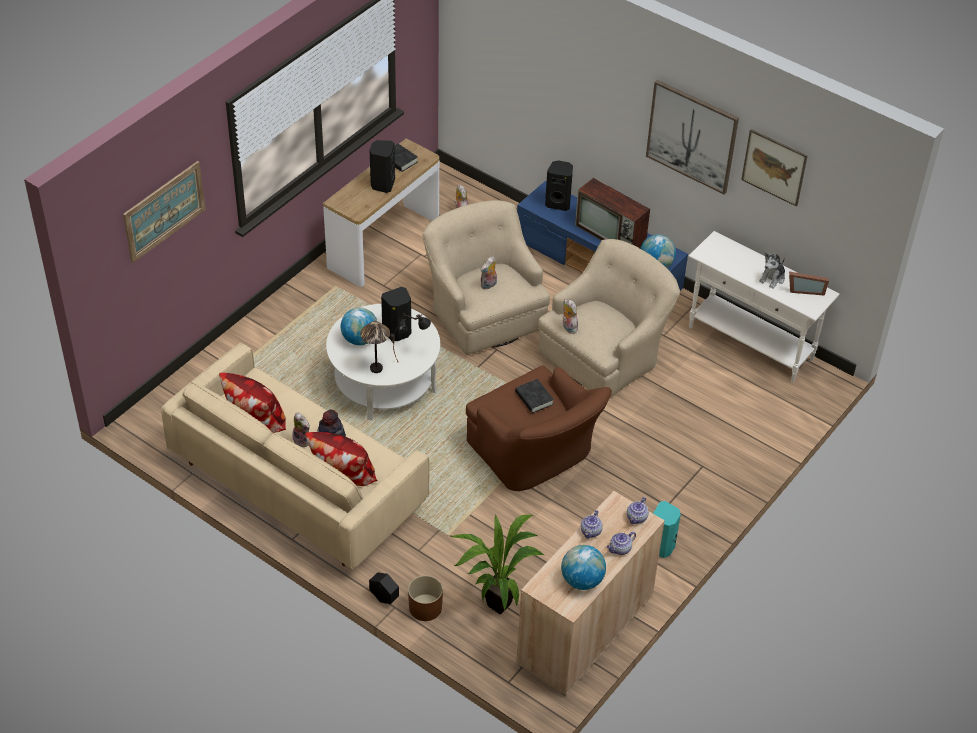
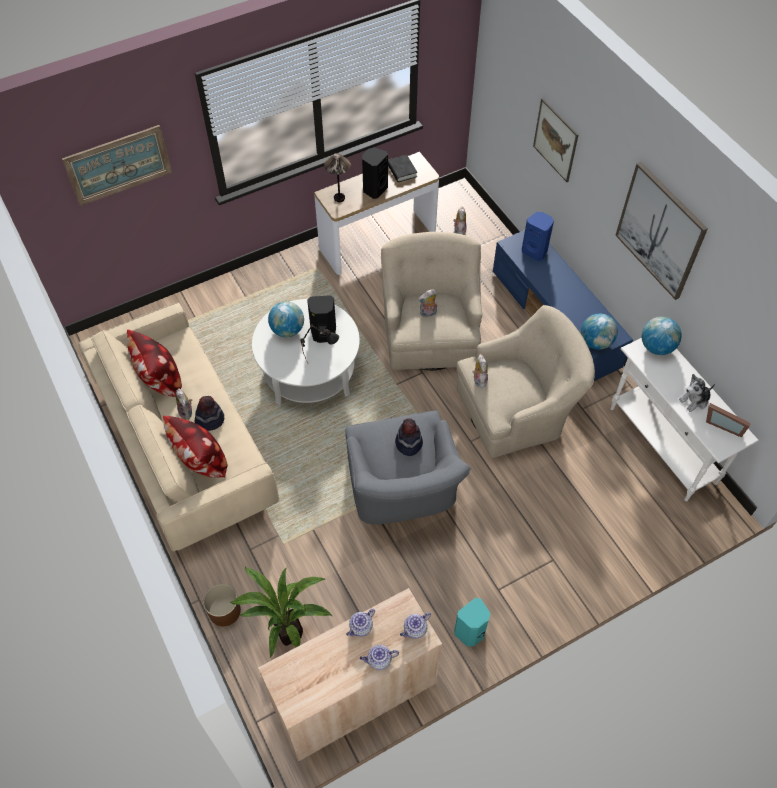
camera: 25 degrees right, 10 degrees up
table lamp [360,321,390,373] -> table lamp moved to [324,153,351,202]
black planter [369,572,399,604] -> none
brown armchair [466,365,612,491] -> grey armchair [345,410,471,524]
black book [515,379,554,413] -> hat [395,418,423,456]
black speaker [545,160,573,211] -> blue speaker [522,212,554,261]
globe [561,545,606,590] -> globe moved to [641,317,682,355]
television [575,178,650,248] -> none
picture [741,129,808,207] -> picture moved to [533,98,578,182]

